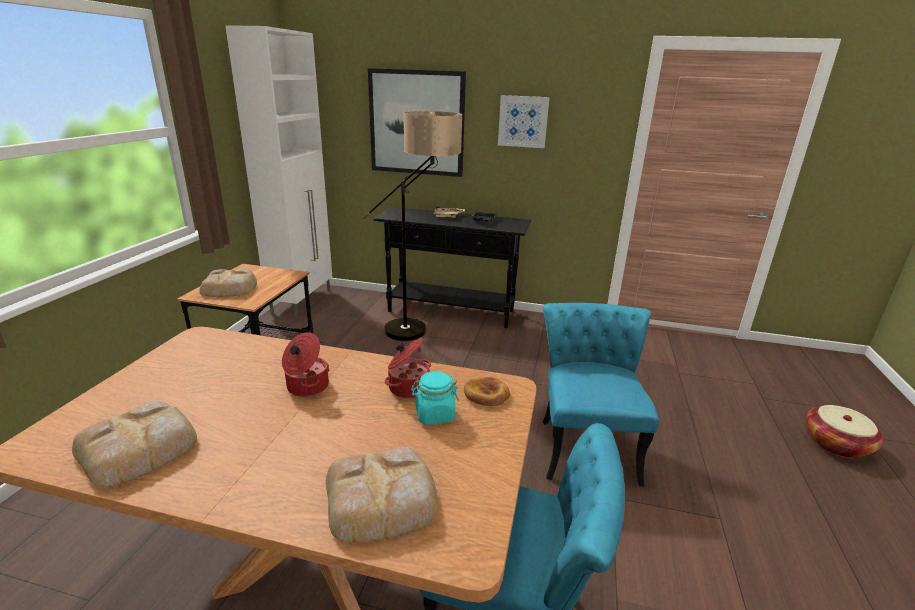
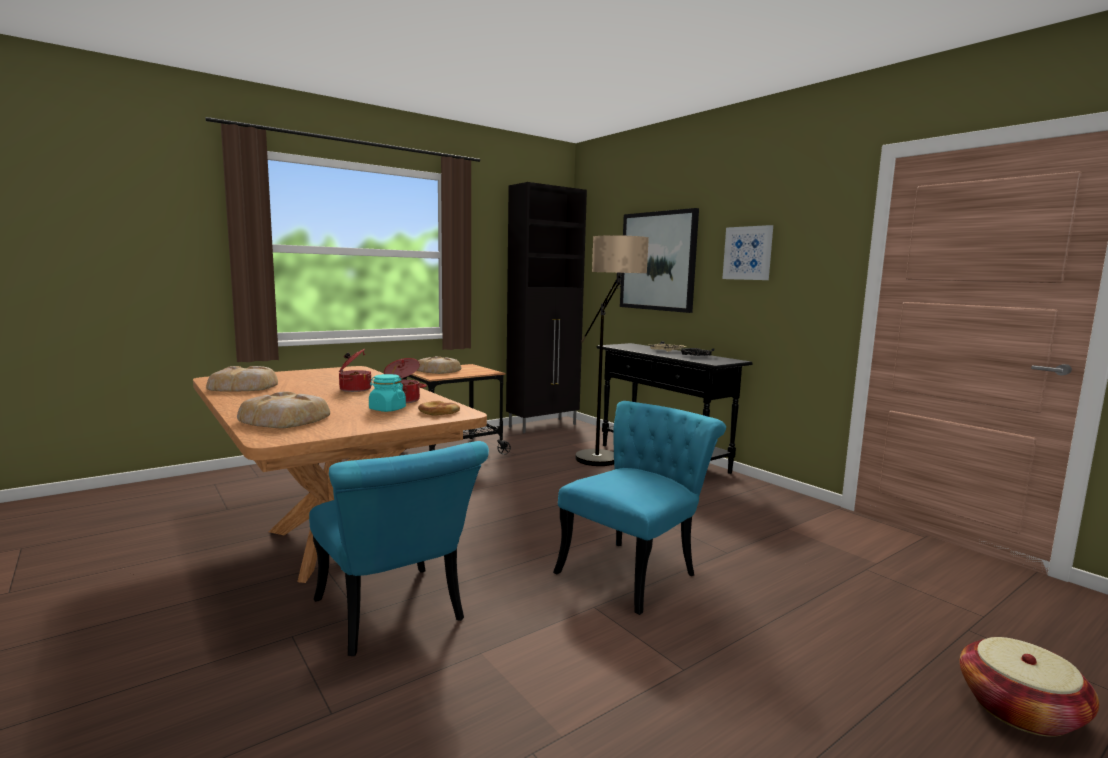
camera: 40 degrees right, 15 degrees down
white cabinet [225,25,332,318] -> black cabinet [506,182,587,433]

